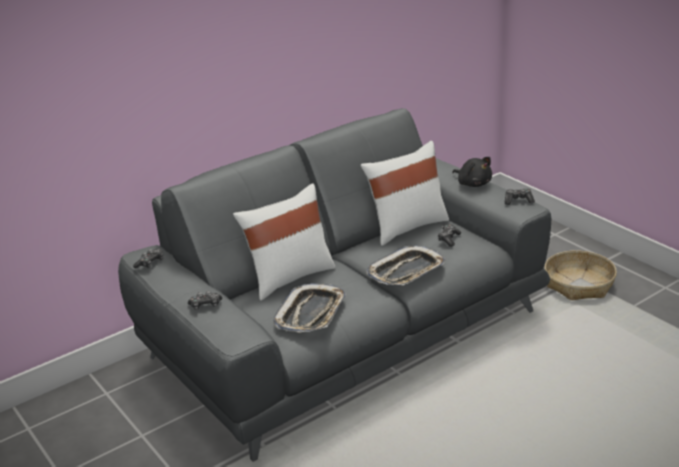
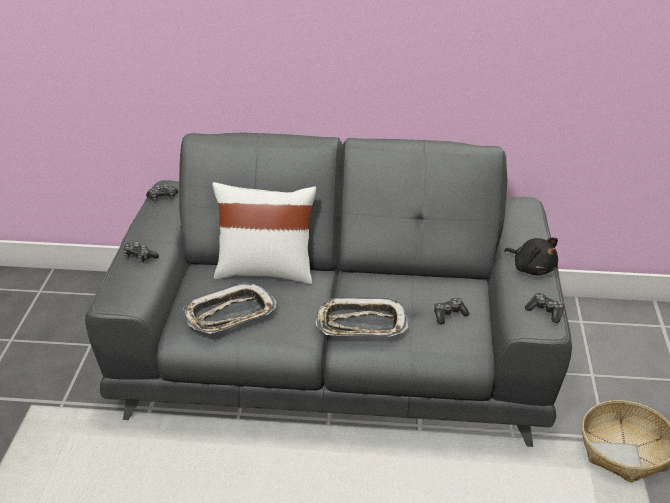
camera: 40 degrees right, 5 degrees up
white pillow [360,141,449,246] -> none
black plush toy [452,157,492,187] -> black plush toy turned 45 degrees counterclockwise [504,238,558,275]

